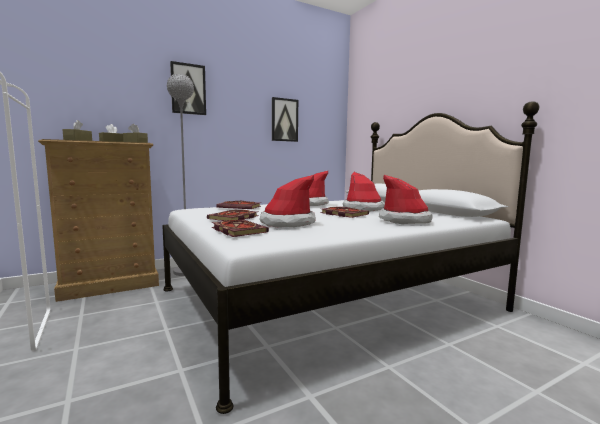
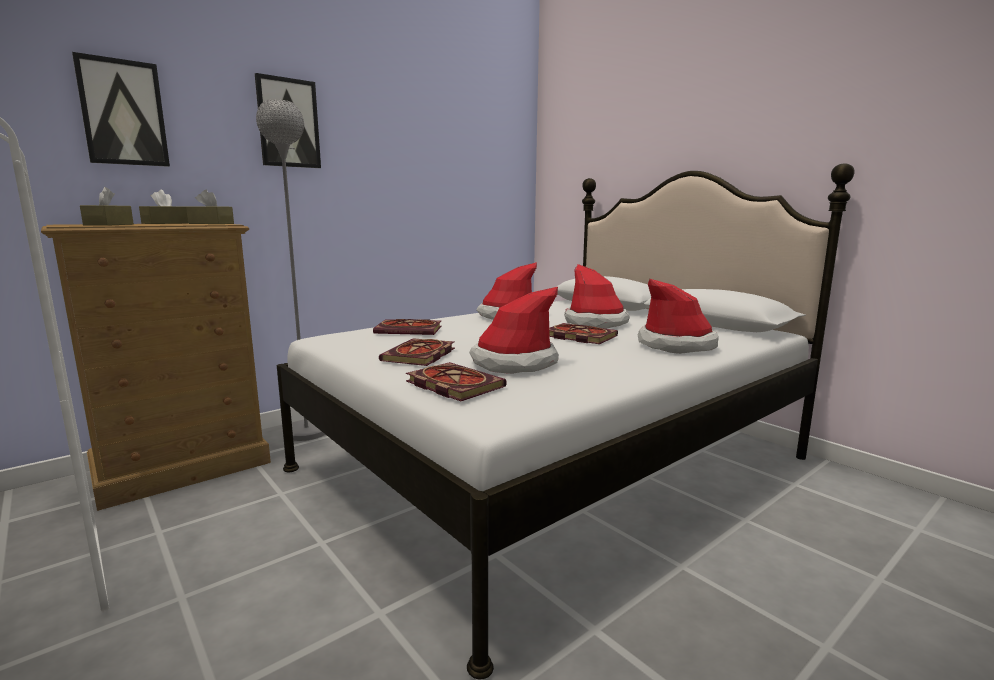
camera: 10 degrees left, 5 degrees up
picture [272,97,298,142] -> picture moved to [72,52,170,167]

